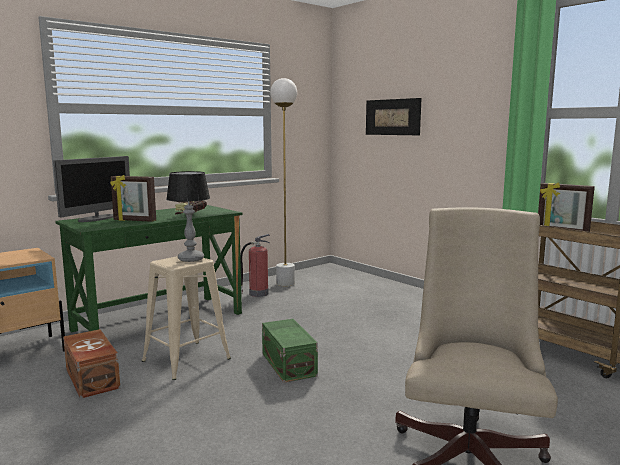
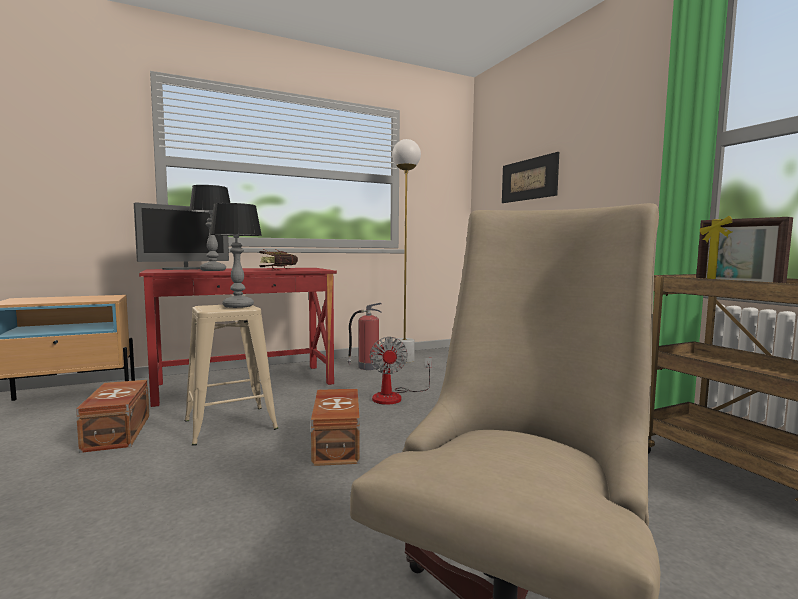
camera: 15 degrees right, 5 degrees down
green desk [55,205,242,332] -> red desk [139,268,337,407]
picture frame [110,175,156,222] -> table lamp [189,185,230,271]
green storage box [262,319,318,383] -> brown storage box [311,389,360,466]
none -> fan [370,337,432,405]

